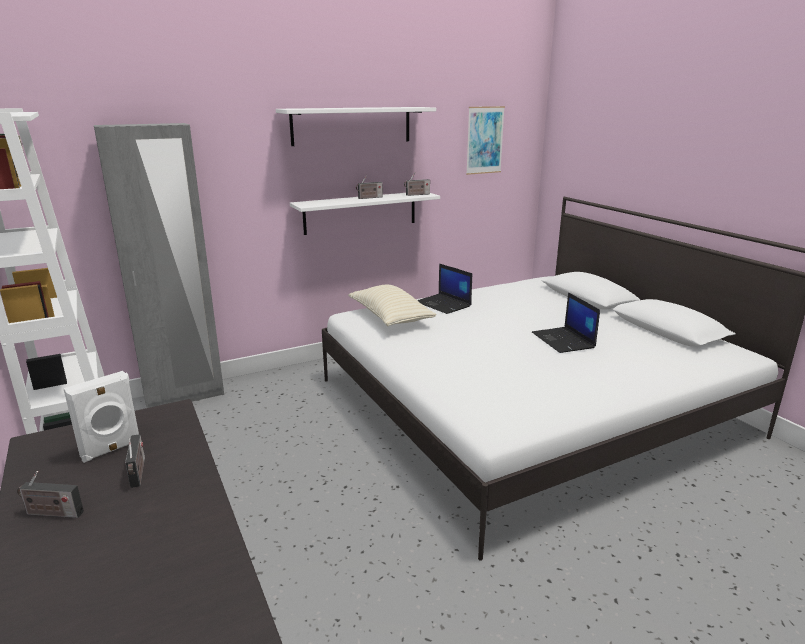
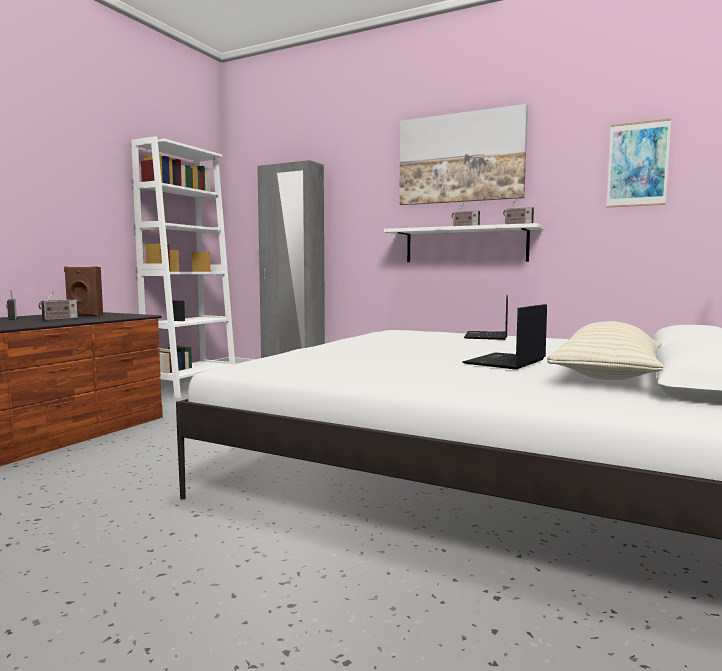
camera: 55 degrees right, 15 degrees down
white speaker [63,371,139,463] -> brown speaker [64,267,103,317]
white shelf [276,107,436,146] -> picture [399,104,528,205]
beige pillow [348,285,437,326] -> beige pillow moved to [547,321,663,380]

